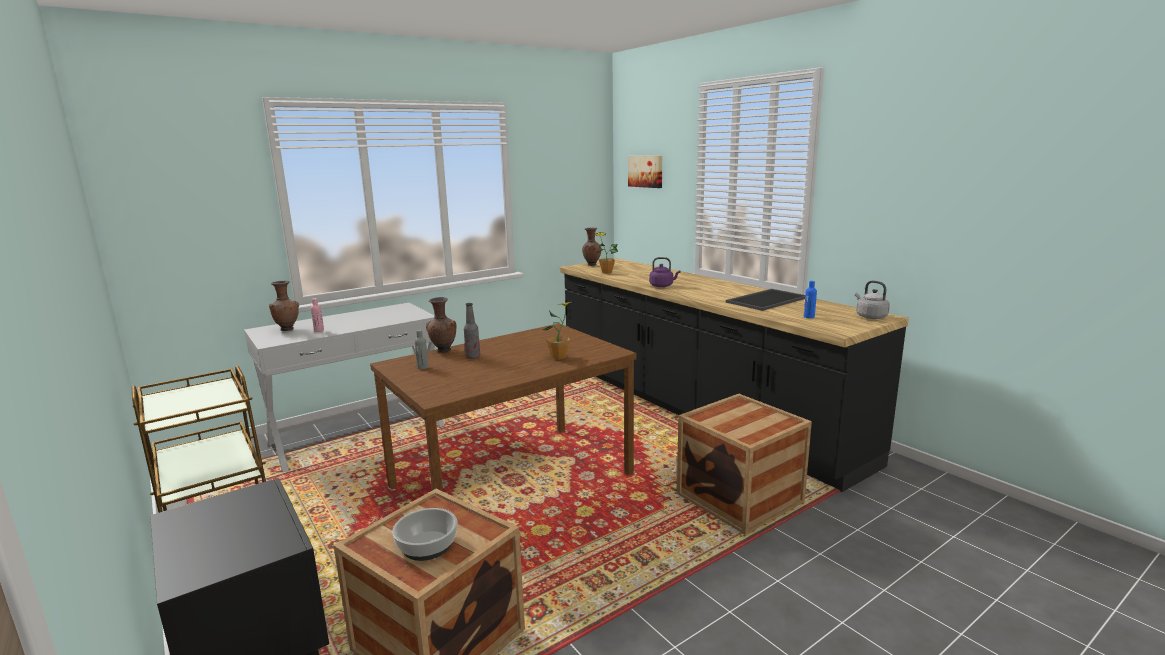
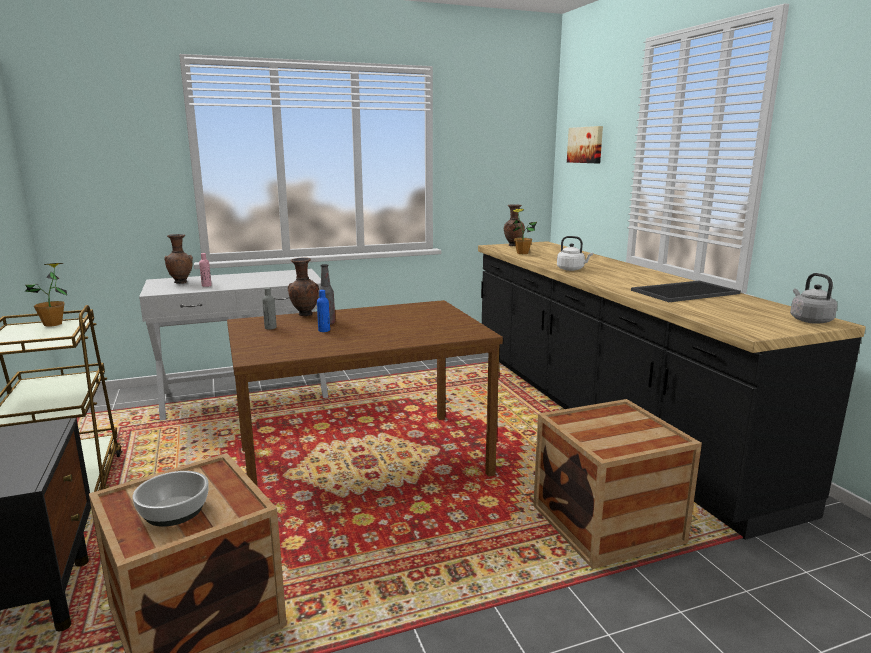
camera: 15 degrees right, 0 degrees up
potted plant [543,302,571,360] -> potted plant moved to [25,263,67,327]
purple kettle [649,257,680,287] -> white kettle [557,236,593,271]
blue bottle [804,281,817,318] -> blue bottle moved to [317,290,330,332]

